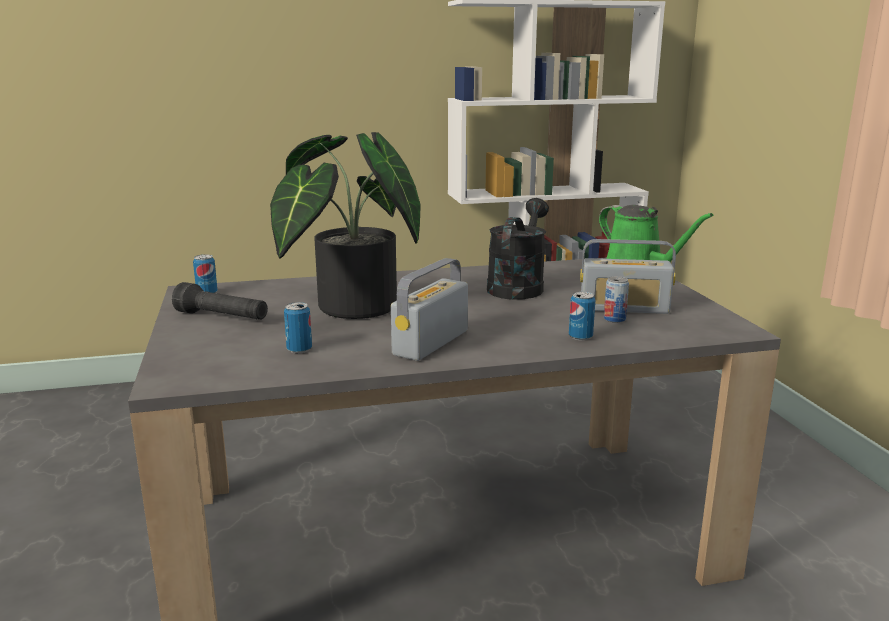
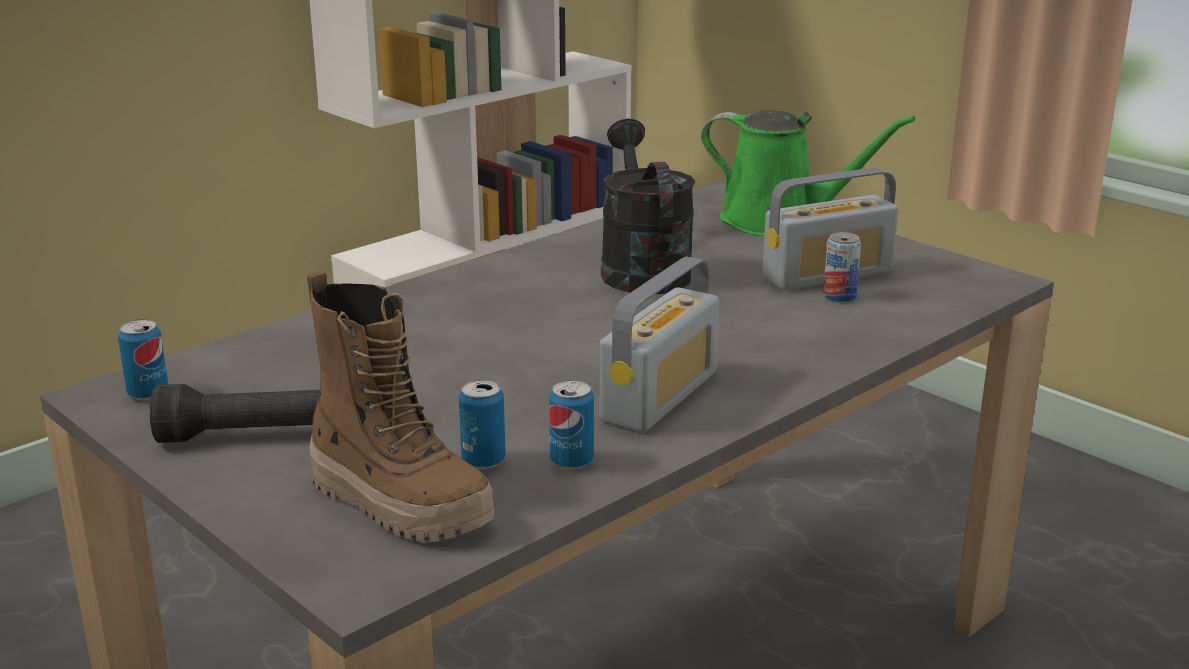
camera: 30 degrees left, 5 degrees up
potted plant [270,132,421,319] -> none
radio [391,258,468,361] -> radio turned 150 degrees counterclockwise [599,257,719,432]
can [569,292,595,341] -> can moved to [549,380,594,470]
none -> boot [307,270,494,542]

